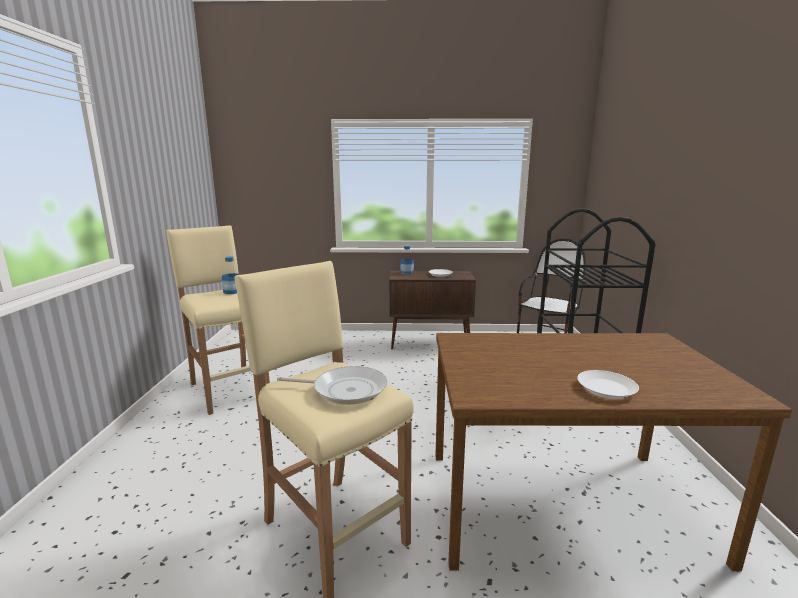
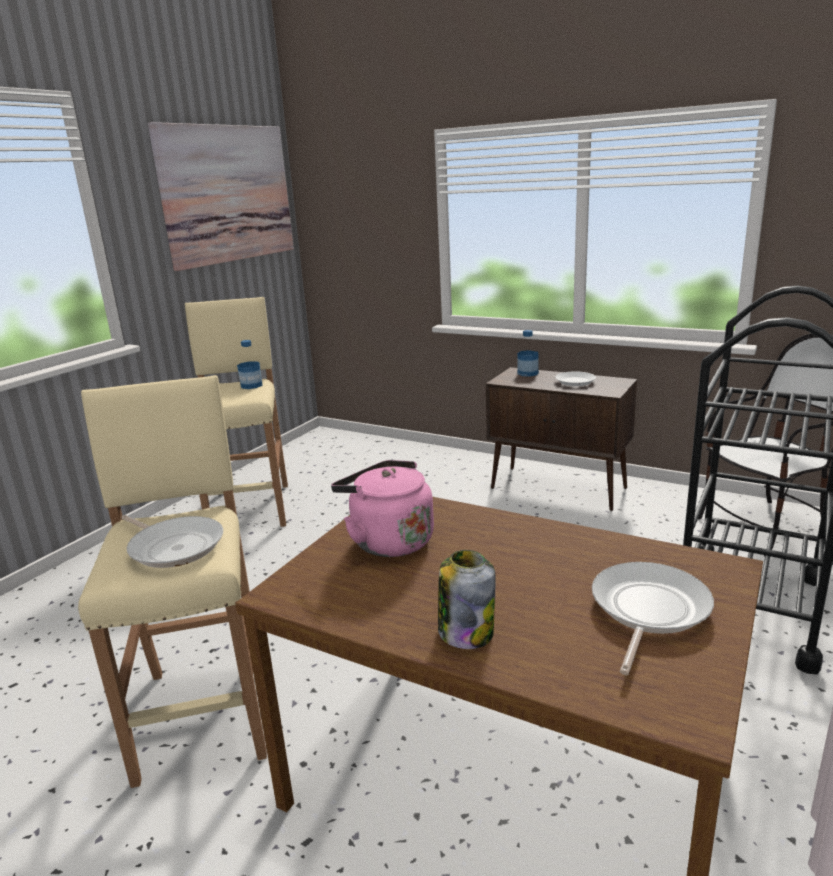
camera: 30 degrees right, 5 degrees up
white plate [577,370,639,399] -> jar [438,550,496,649]
none -> picture [148,122,294,271]
none -> pink kettle [331,460,434,557]
none -> frying pan [592,562,714,675]

